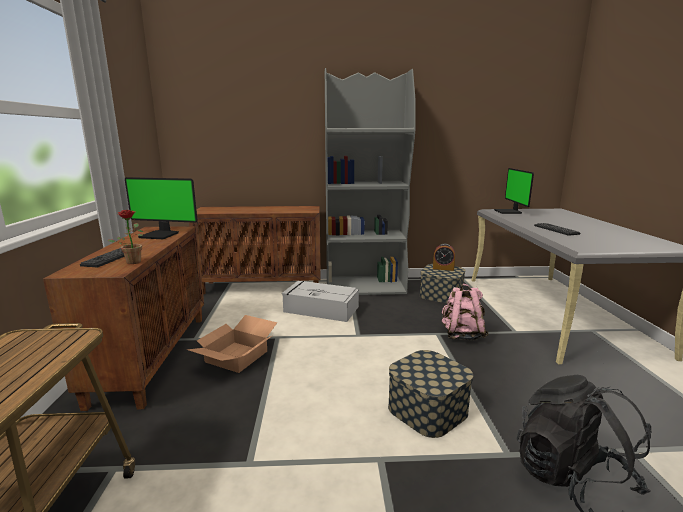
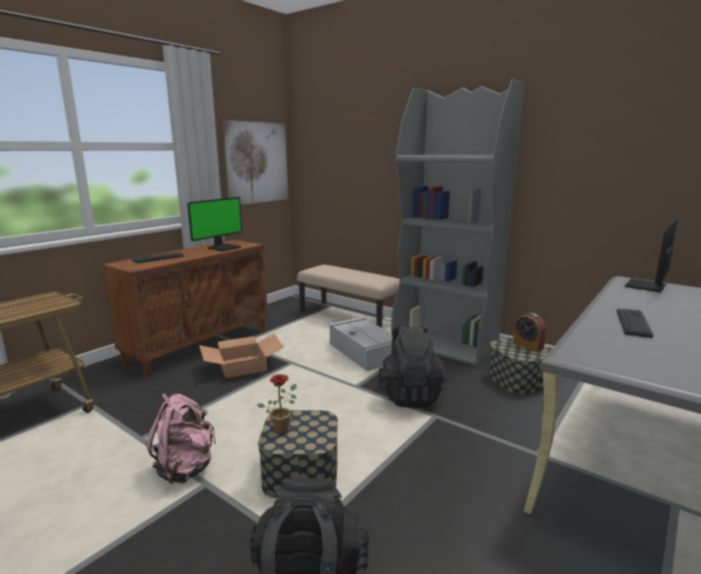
camera: 40 degrees right, 0 degrees up
potted plant [107,210,143,264] -> potted plant moved to [257,374,297,434]
monitor [125,177,198,239] -> monitor turned 105 degrees counterclockwise [187,197,242,251]
brown cabinet [189,206,321,295] -> beige bench [297,265,400,328]
pink backpack [442,284,488,340] -> pink backpack moved to [146,393,216,484]
none -> picture [223,120,288,205]
none -> black backpack [378,324,447,408]

